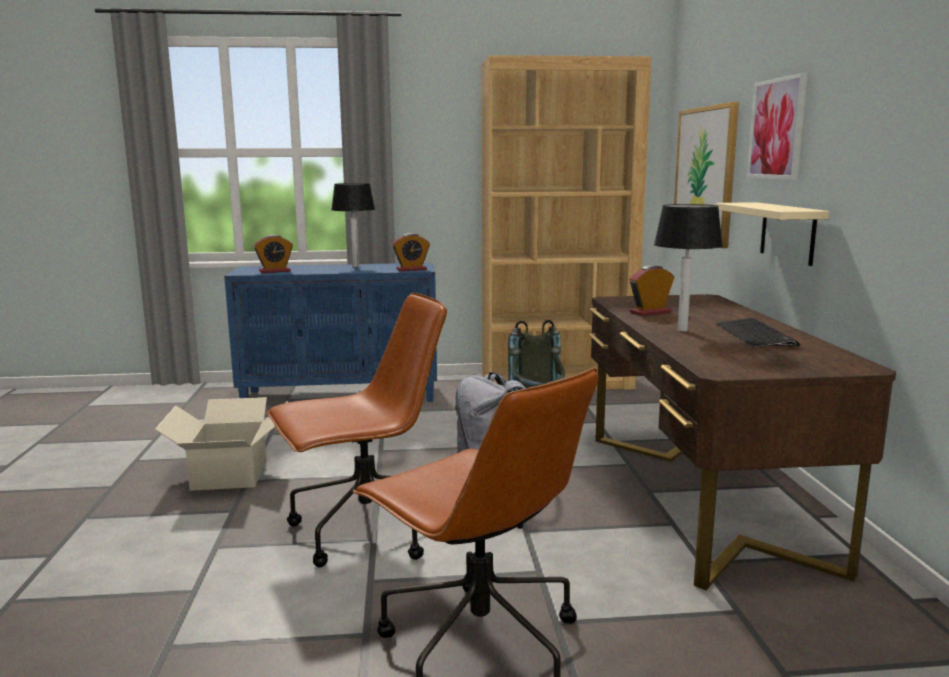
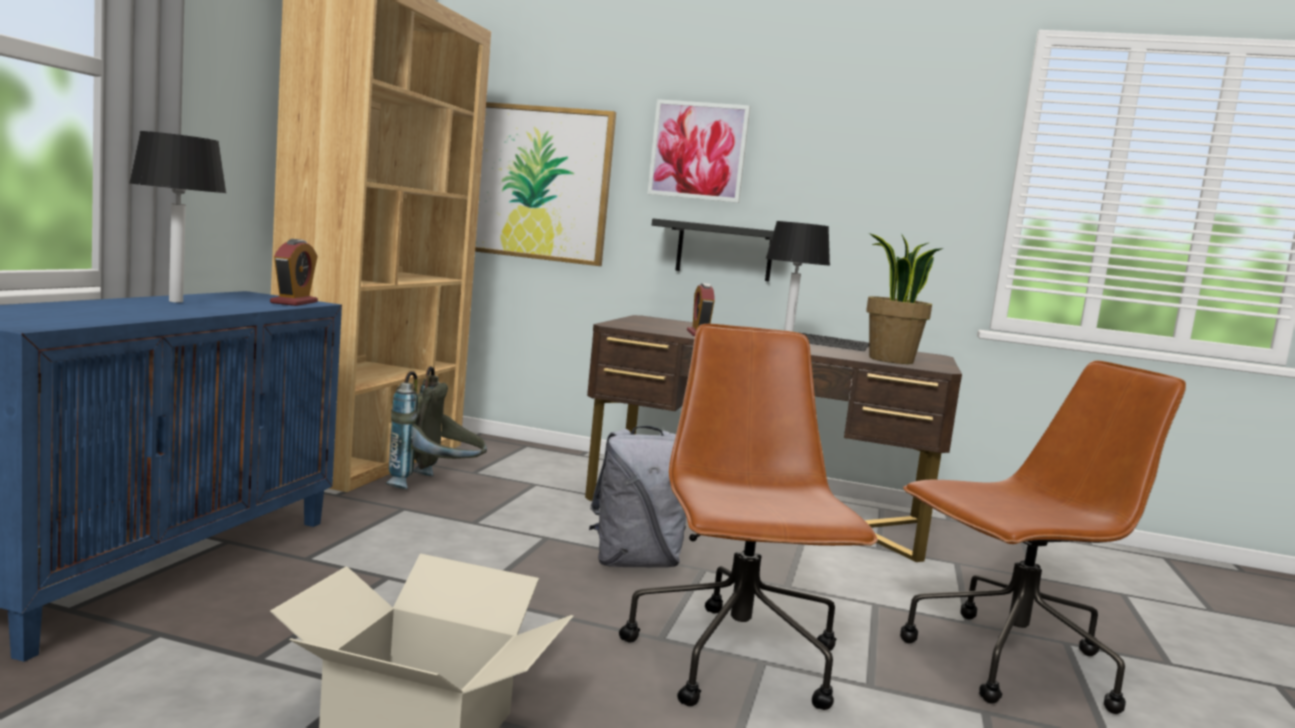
camera: 70 degrees left, 5 degrees down
alarm clock [254,235,293,273] -> none
beige shelf [716,202,830,266] -> black shelf [652,218,774,281]
none -> potted plant [866,233,943,364]

